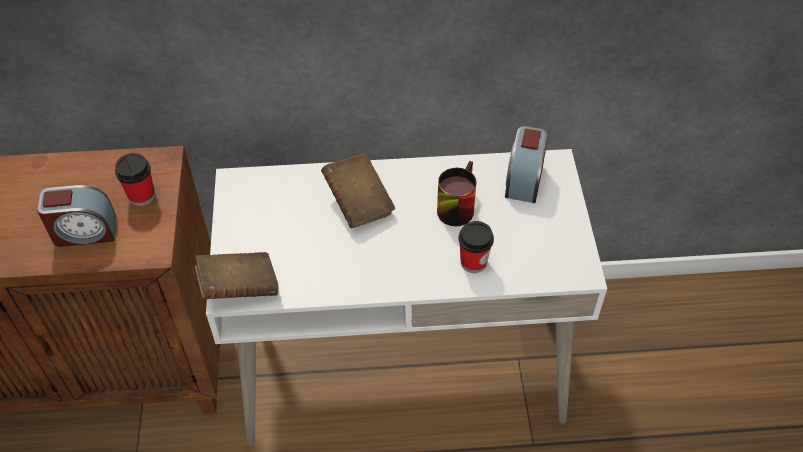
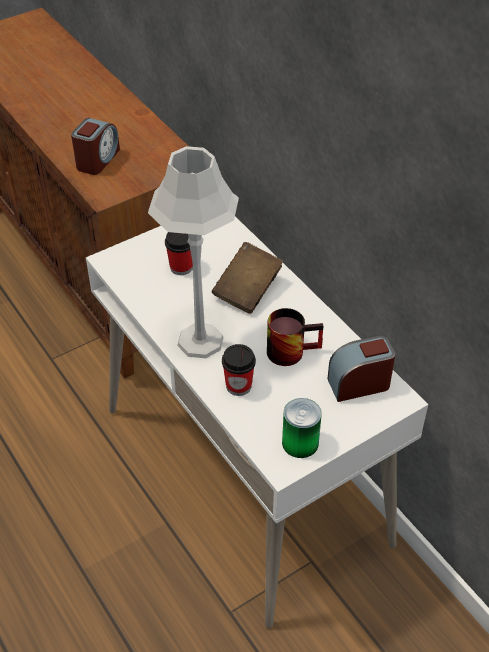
camera: 60 degrees right, 5 degrees down
alarm clock [37,185,116,247] -> alarm clock turned 120 degrees counterclockwise [71,118,120,175]
cup [115,153,155,206] -> cup moved to [165,232,193,275]
brown book [195,252,279,299] -> none
none -> grey table lamp [148,146,239,358]
none -> can [282,398,322,458]

